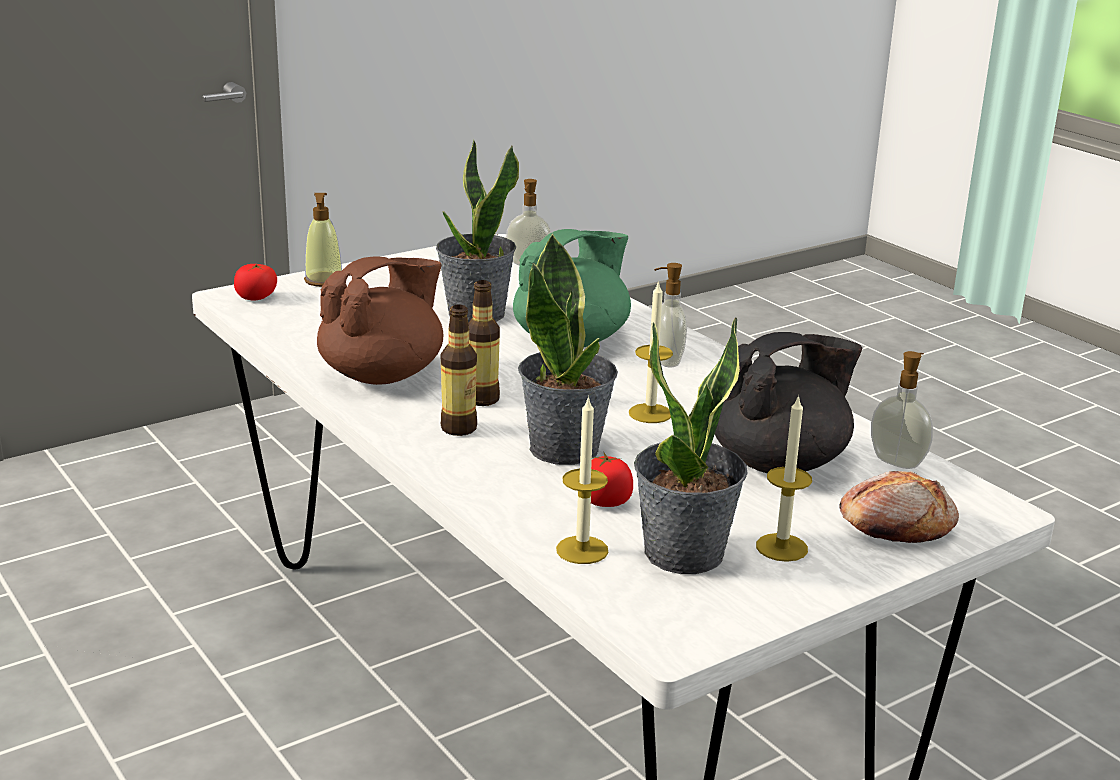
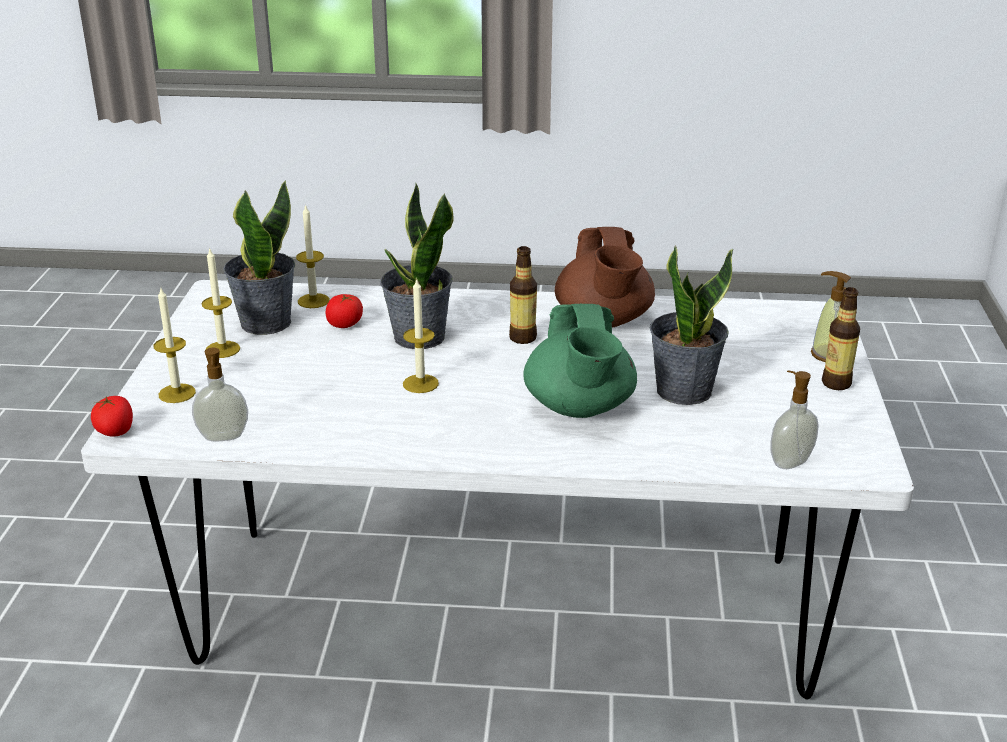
camera: 130 degrees right, 5 degrees up
tomato [234,264,277,301] -> tomato moved to [91,396,133,437]
bottle [441,305,477,436] -> bottle moved to [822,287,860,390]
soap dispenser [654,263,687,367] -> none
black teapot [715,332,862,473] -> none
bread [839,471,959,543] -> candle [154,288,196,403]

